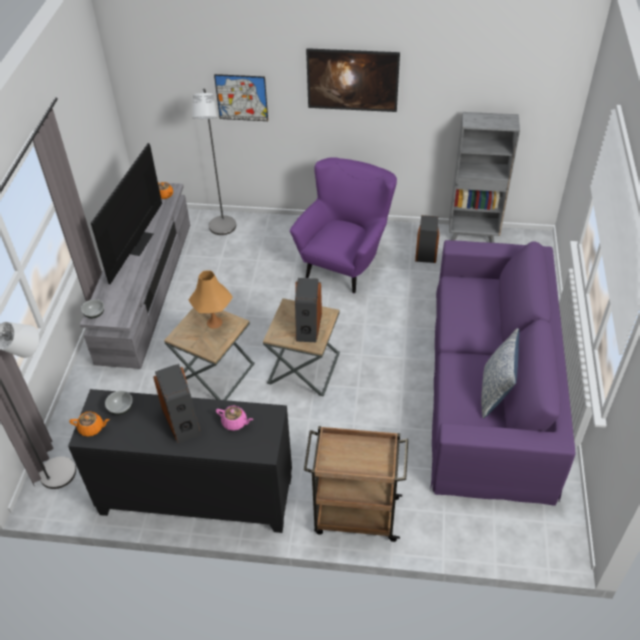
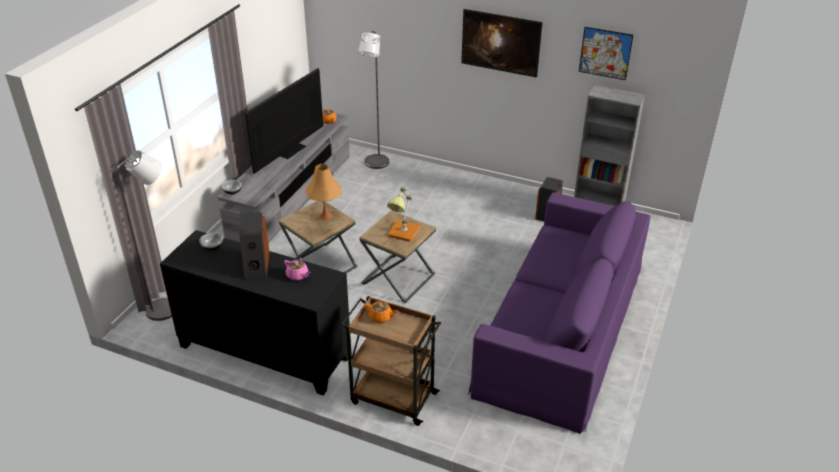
camera: 15 degrees right, 10 degrees down
orange teapot [69,411,110,437] -> orange teapot moved to [364,301,399,323]
picture [214,74,268,121] -> picture moved to [579,27,633,80]
purple armchair [290,157,397,293] -> none
speaker [295,278,322,342] -> table lamp [387,187,420,242]
pillow [481,328,519,418] -> none

